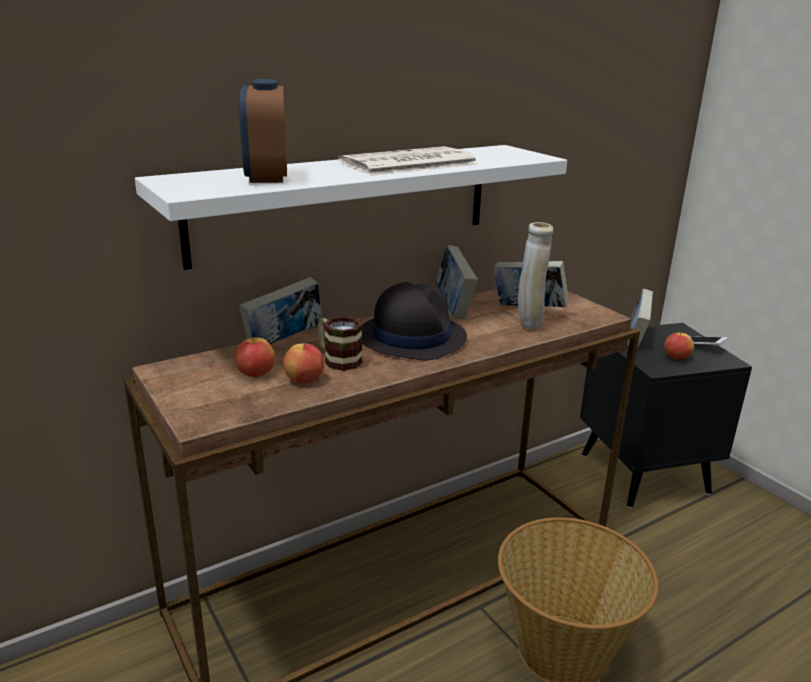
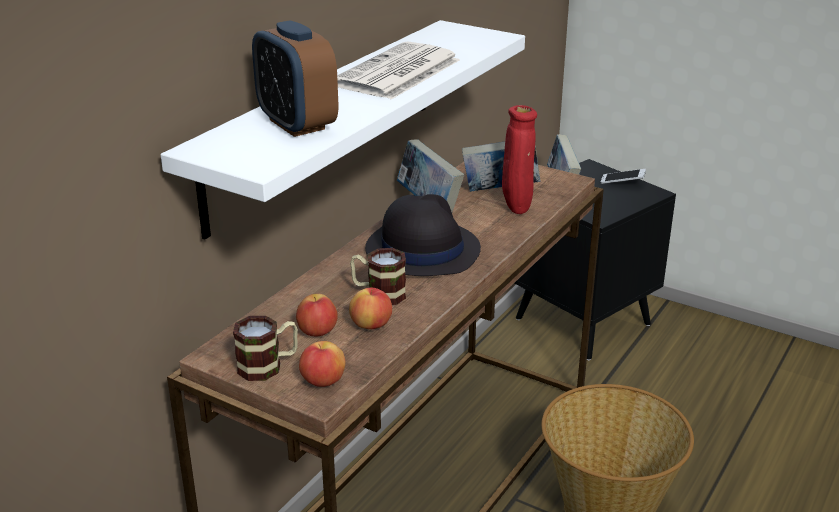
camera: 25 degrees left, 5 degrees up
book [239,277,322,344] -> none
beige vase [518,222,553,330] -> red vase [502,105,537,214]
apple [664,332,694,360] -> apple moved to [299,341,346,387]
none -> mug [233,316,298,381]

